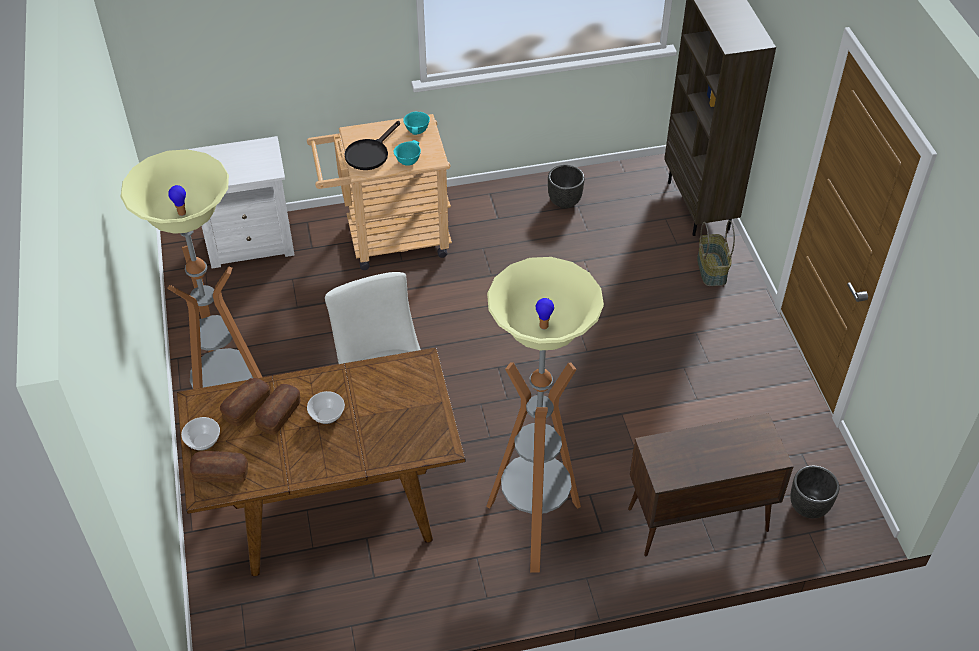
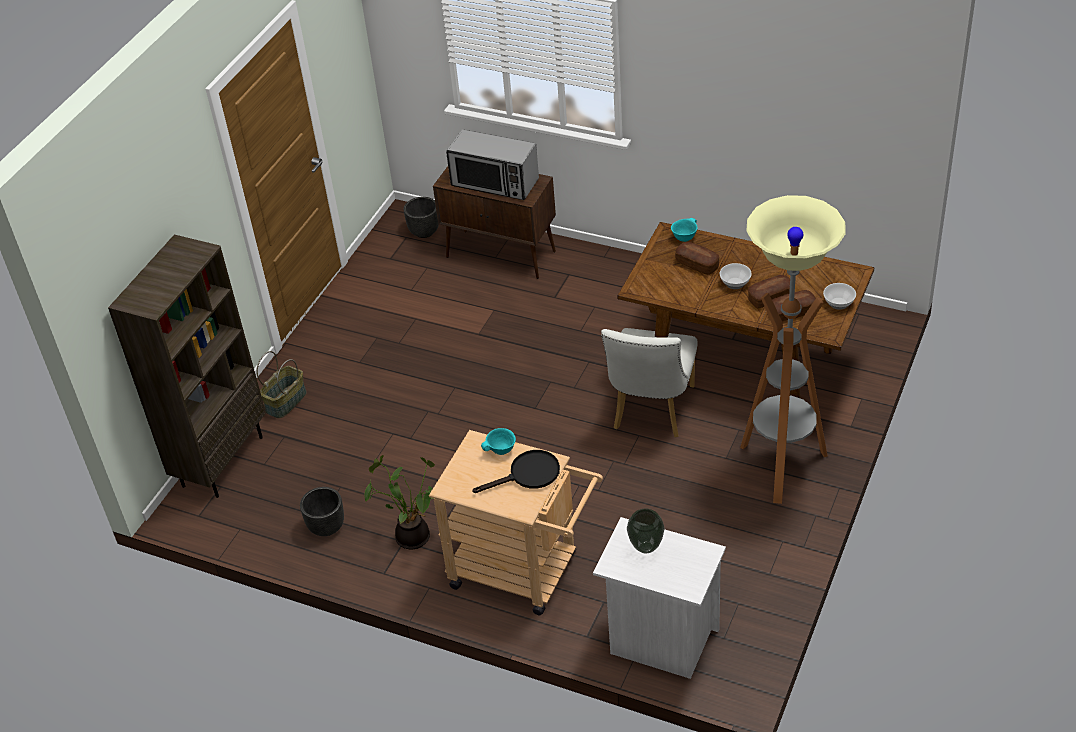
camera: 140 degrees left, 5 degrees down
bread [190,451,248,483] -> bread moved to [675,242,719,275]
turquoise bowl [403,112,430,135] -> turquoise bowl moved to [671,218,697,242]
floor lamp [486,257,604,573] -> none
none -> potted plant [365,455,435,550]
none -> microwave [446,129,539,200]
none -> vase [627,509,664,553]

